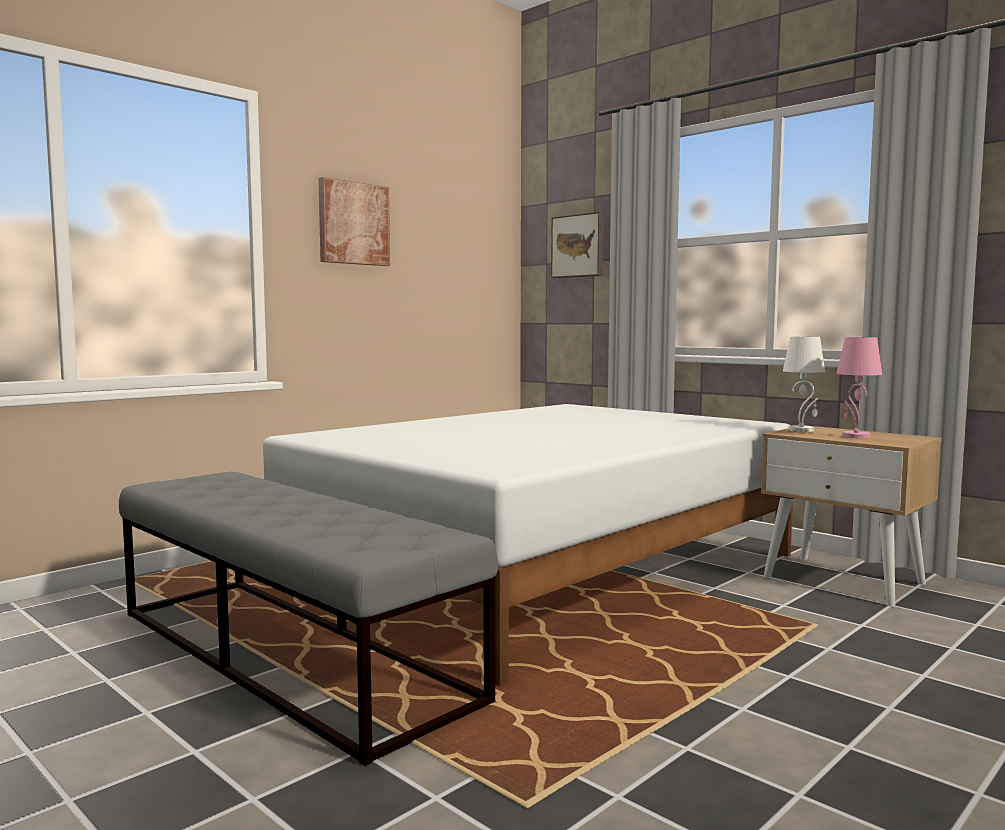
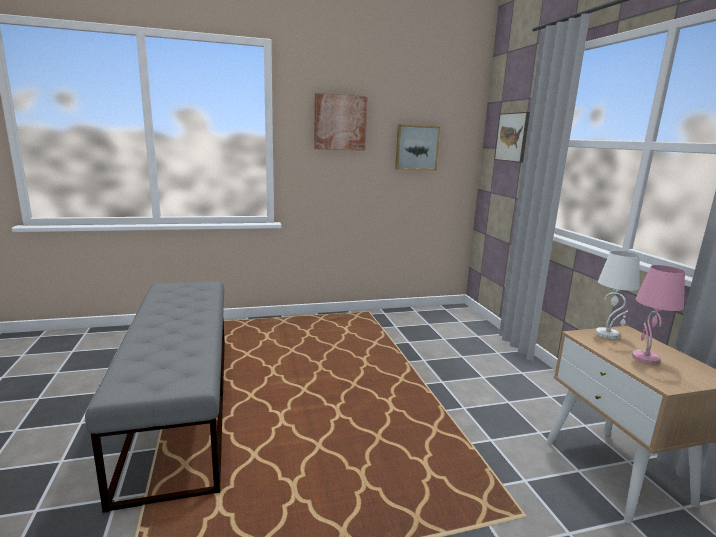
camera: 30 degrees right, 10 degrees up
white bed [263,404,793,686] -> none
none -> picture [395,125,440,171]

